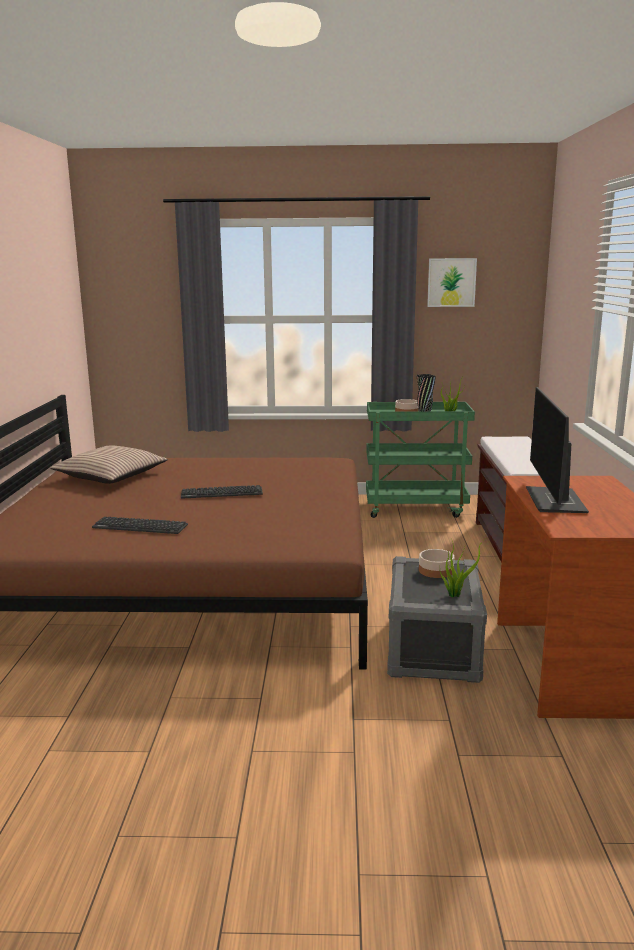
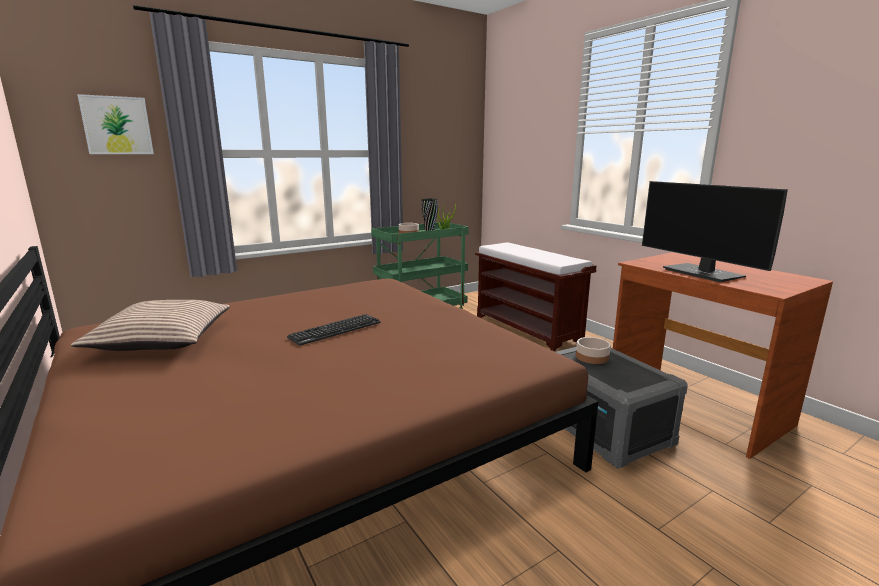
camera: 35 degrees left, 0 degrees up
keyboard [92,517,188,534] -> none
picture [427,258,477,307] -> picture moved to [77,94,154,154]
potted plant [439,539,485,598] -> none

